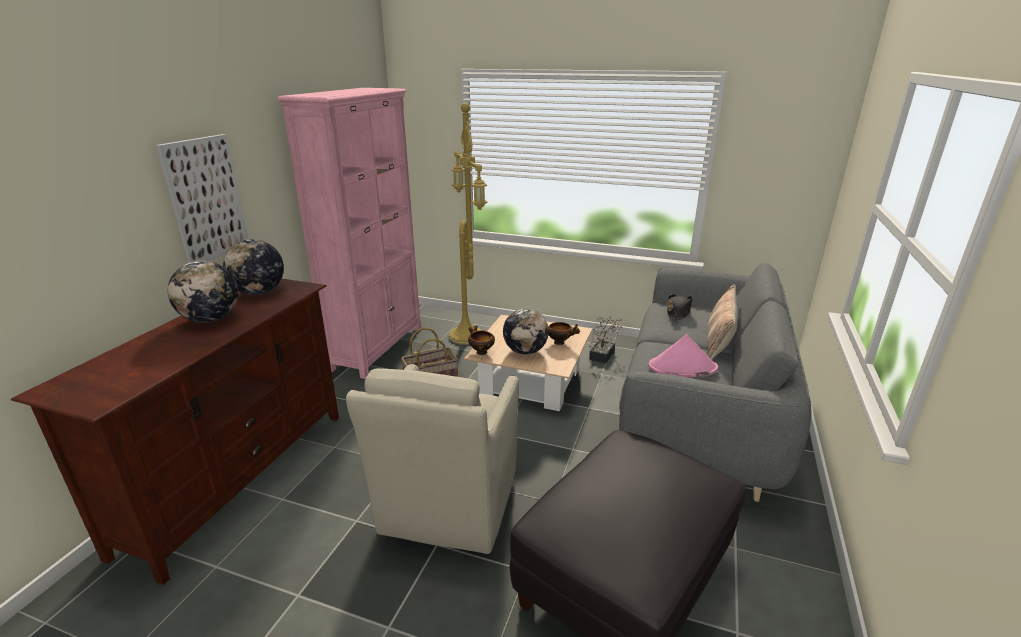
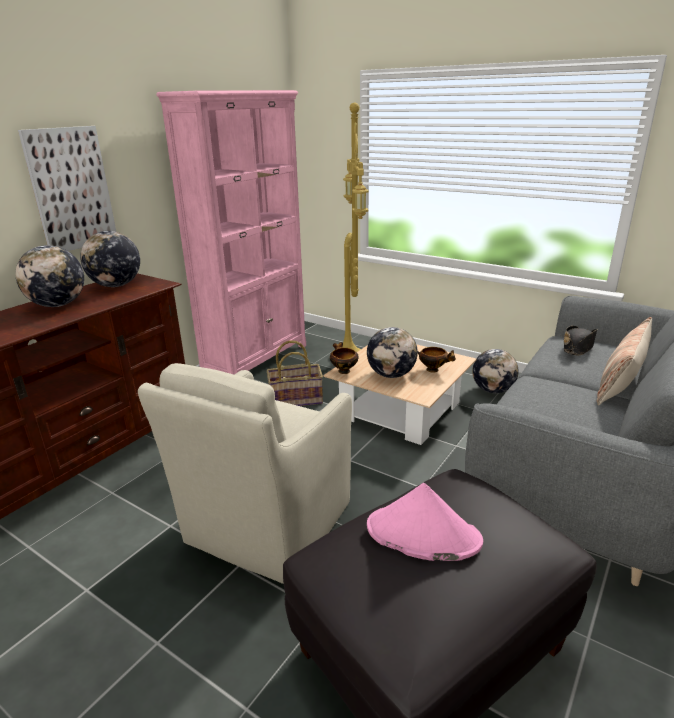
camera: 15 degrees right, 0 degrees up
potted plant [589,315,622,364] -> globe [472,349,519,393]
pink hat [648,334,718,377] -> pink hat moved to [367,483,483,561]

